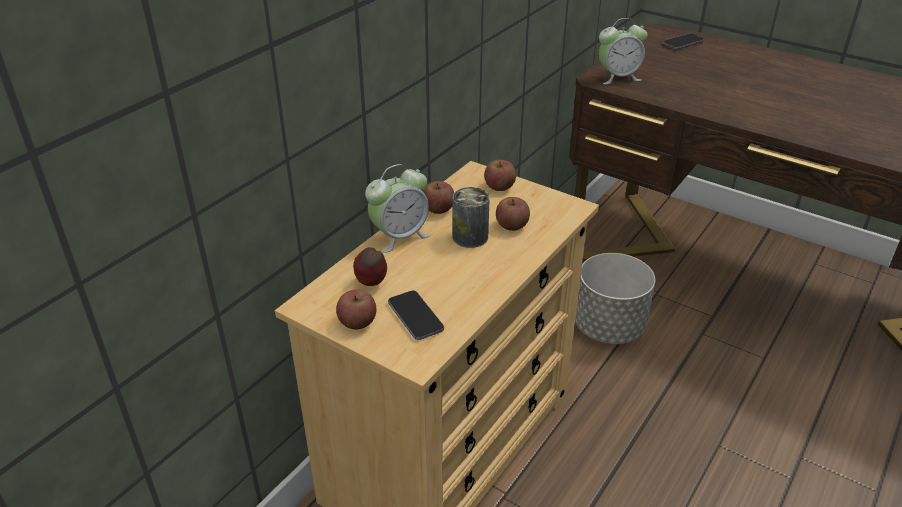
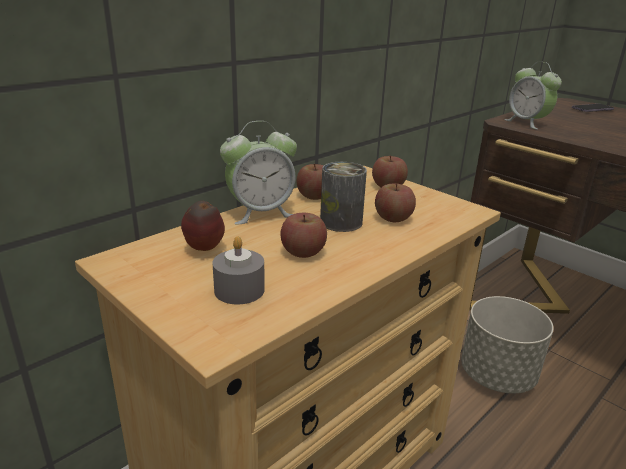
camera: 10 degrees right, 10 degrees down
apple [336,289,376,329] -> apple moved to [280,213,327,258]
phone [388,290,444,340] -> grey candle [212,236,265,304]
alarm clock [599,18,648,84] -> alarm clock turned 60 degrees clockwise [504,62,562,129]

